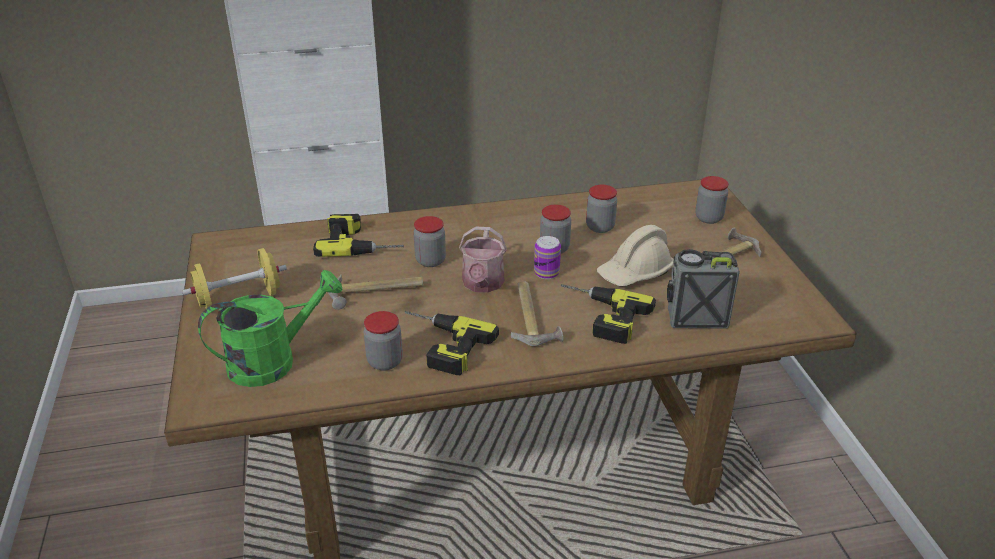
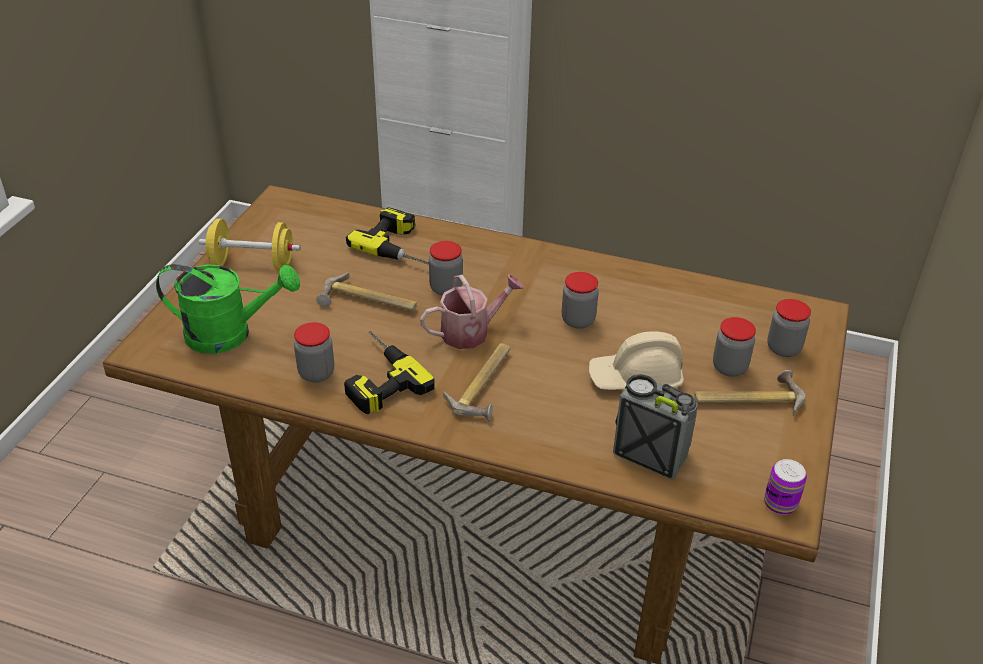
camera: 30 degrees right, 5 degrees up
watering can [459,226,507,293] -> watering can turned 150 degrees counterclockwise [420,274,524,349]
can [534,236,561,279] -> can moved to [764,459,807,515]
power drill [561,284,656,344] -> none
jar [586,185,617,233] -> jar moved to [713,317,756,377]

